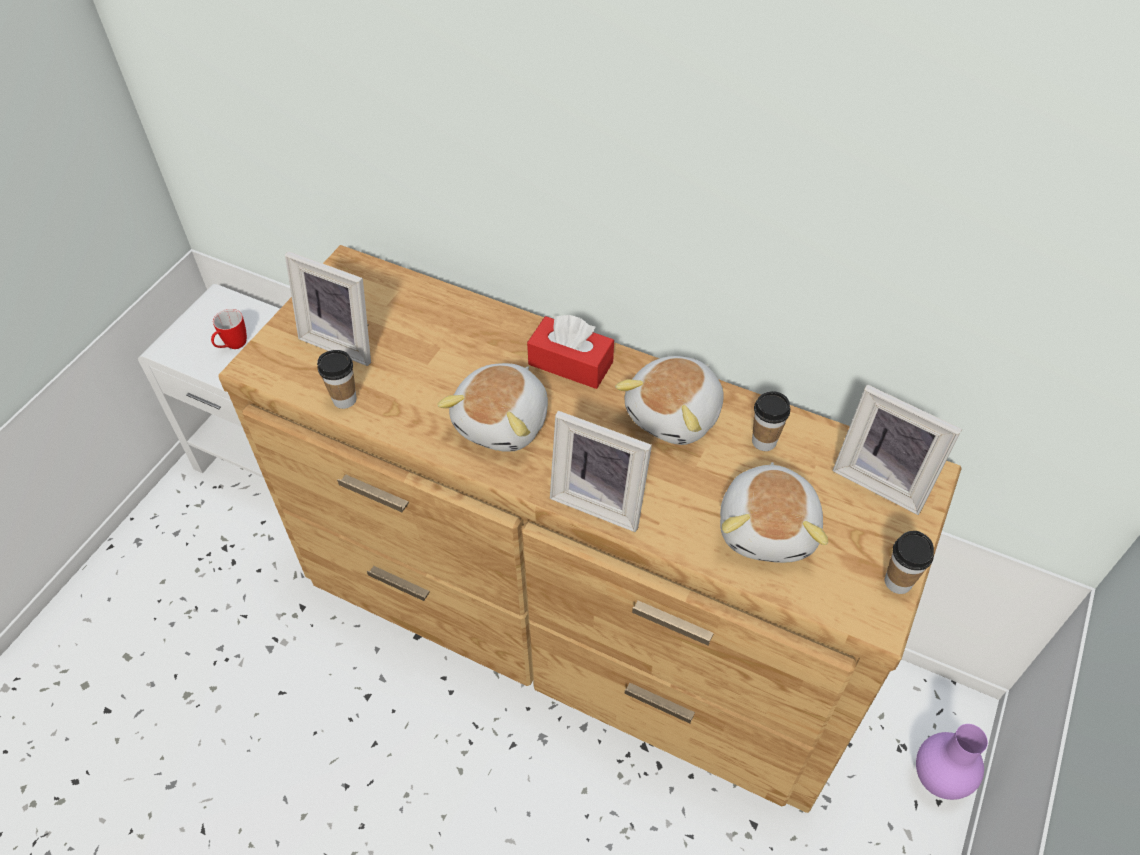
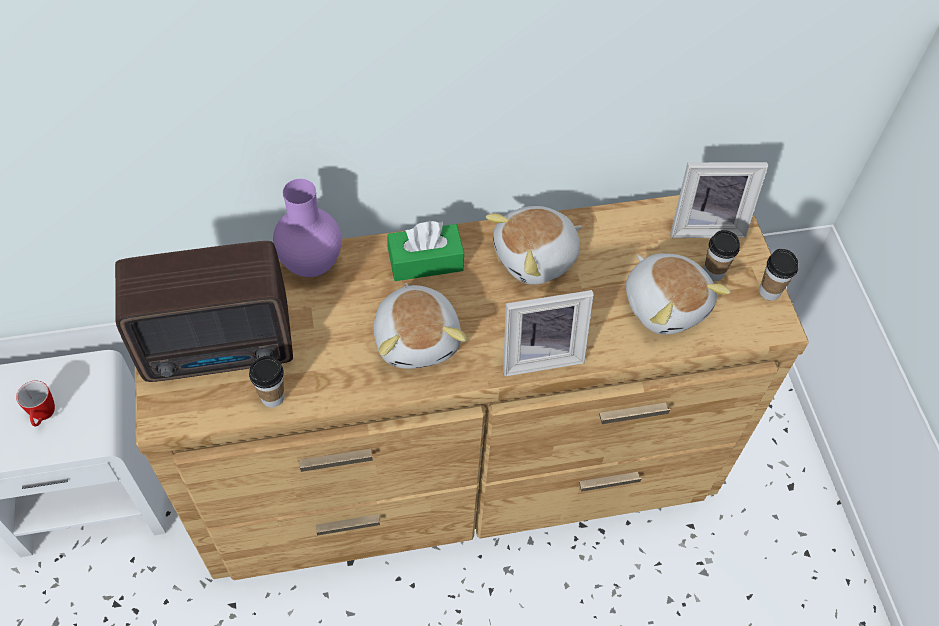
camera: 40 degrees left, 5 degrees up
picture frame [285,251,371,366] -> radio [115,241,293,382]
red tissue box [527,315,614,389] -> green tissue box [387,221,464,281]
plush toy [615,356,724,445] -> plush toy turned 60 degrees clockwise [486,206,582,285]
cup [752,391,790,451] -> cup moved to [704,230,740,281]
purple vase [916,724,988,800] -> purple vase moved to [273,179,342,277]

